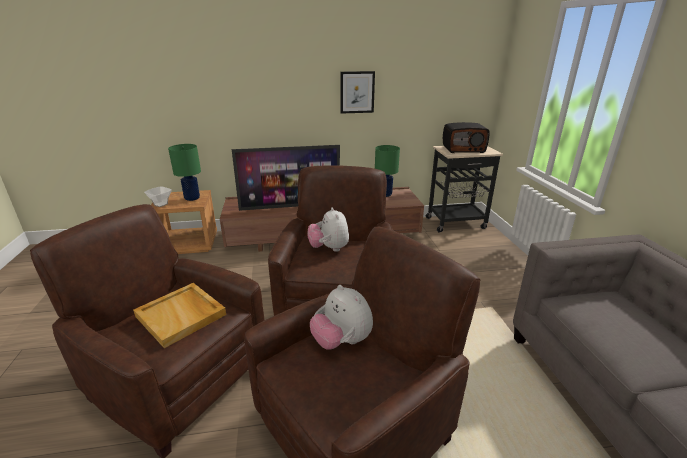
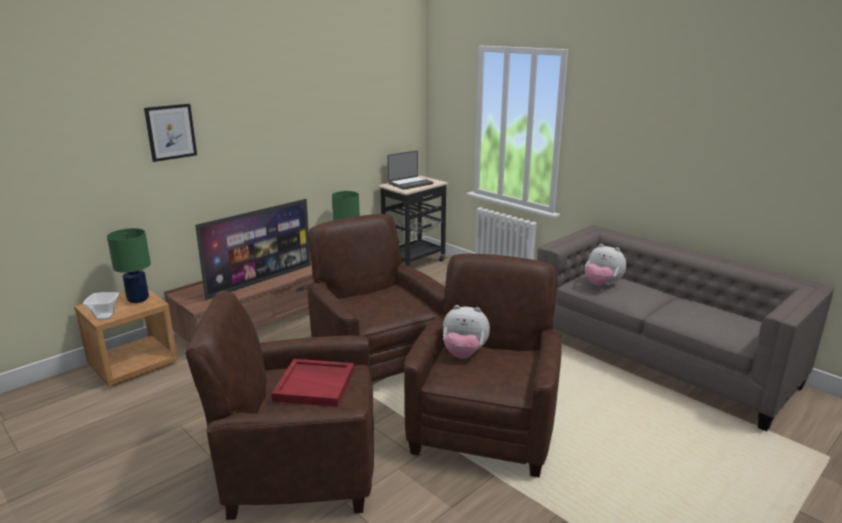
camera: 35 degrees left, 5 degrees down
beige tray [133,283,226,348] -> red tray [271,359,354,407]
plush toy [307,207,349,252] -> plush toy moved to [585,244,626,286]
picture [340,71,375,114] -> picture moved to [144,104,197,162]
radio [443,122,490,153] -> laptop [387,150,433,190]

